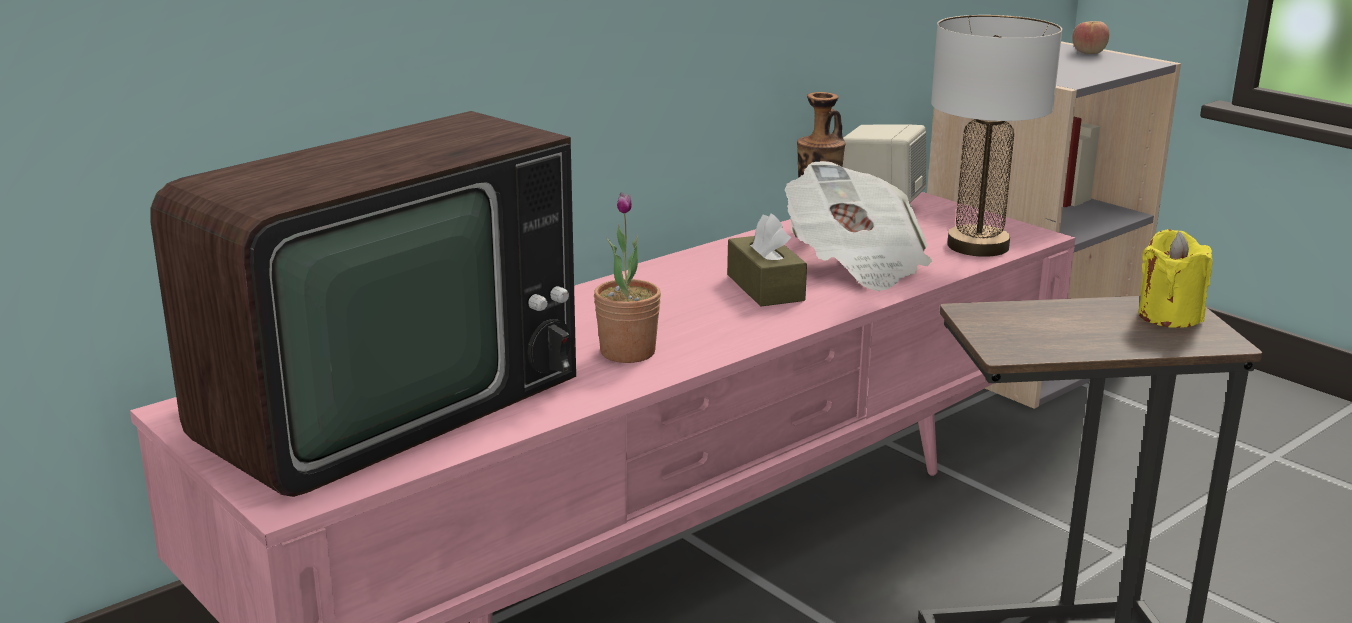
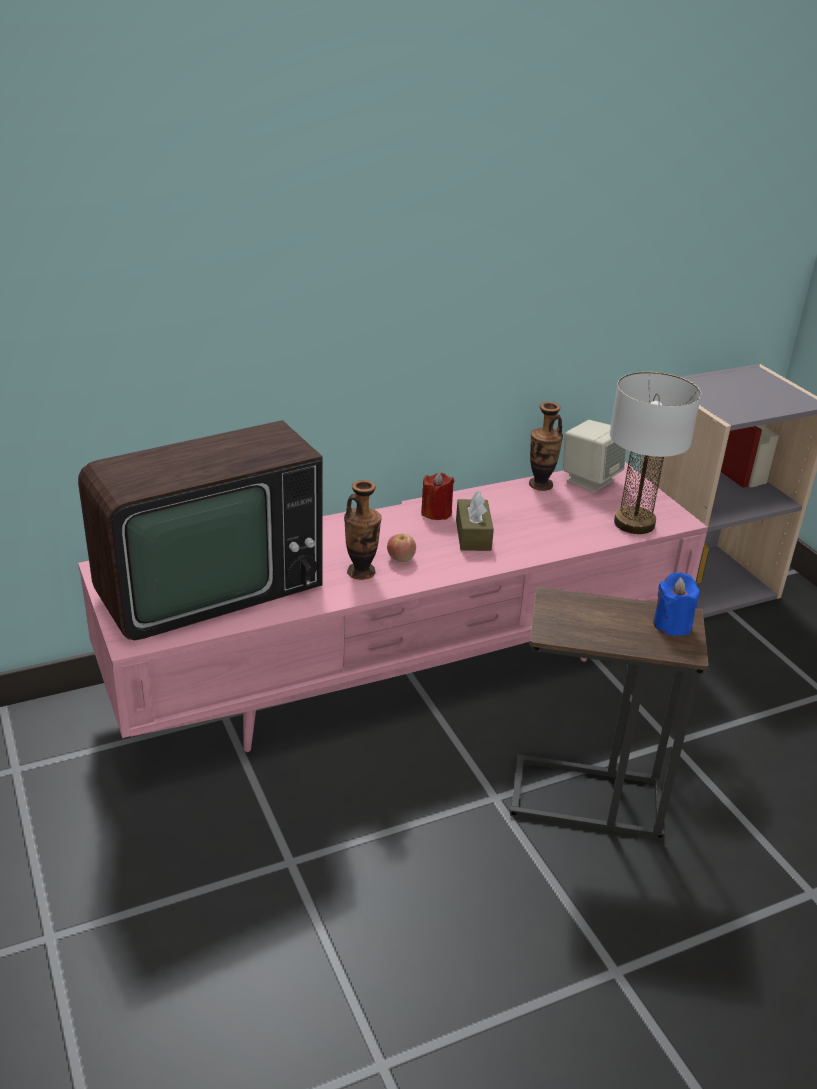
camera: 15 degrees right, 10 degrees up
potted plant [594,192,661,363] -> vase [344,480,382,580]
newspaper [785,161,932,291] -> none
apple [1072,21,1109,54] -> apple moved to [387,534,416,562]
yellow candle [1138,229,1213,328] -> blue candle [653,572,699,636]
none -> red candle [421,472,454,520]

